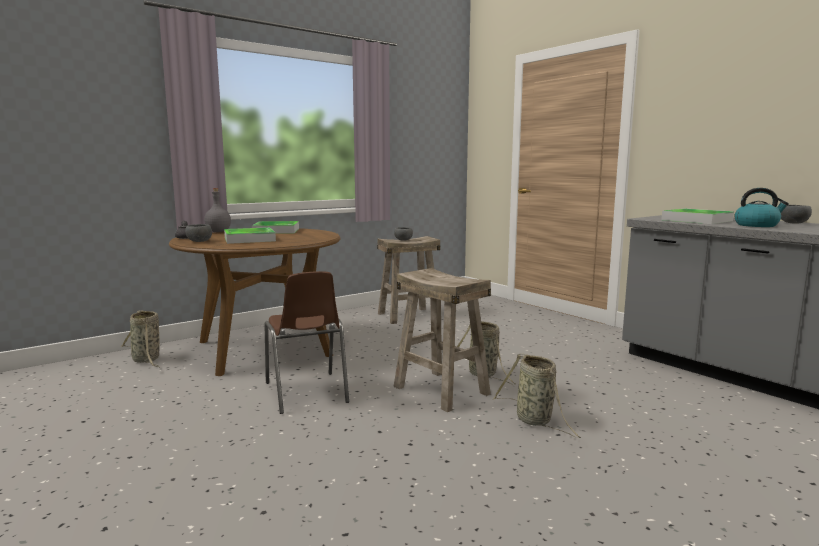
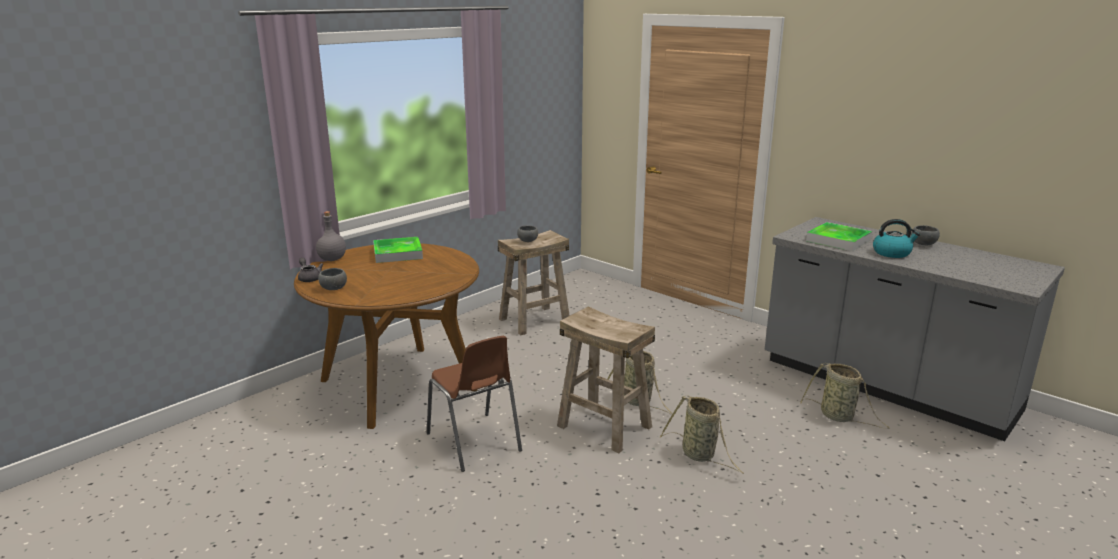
camera: 10 degrees left, 10 degrees up
basket [121,310,160,368] -> basket moved to [800,363,890,429]
tray [224,227,276,244] -> none

